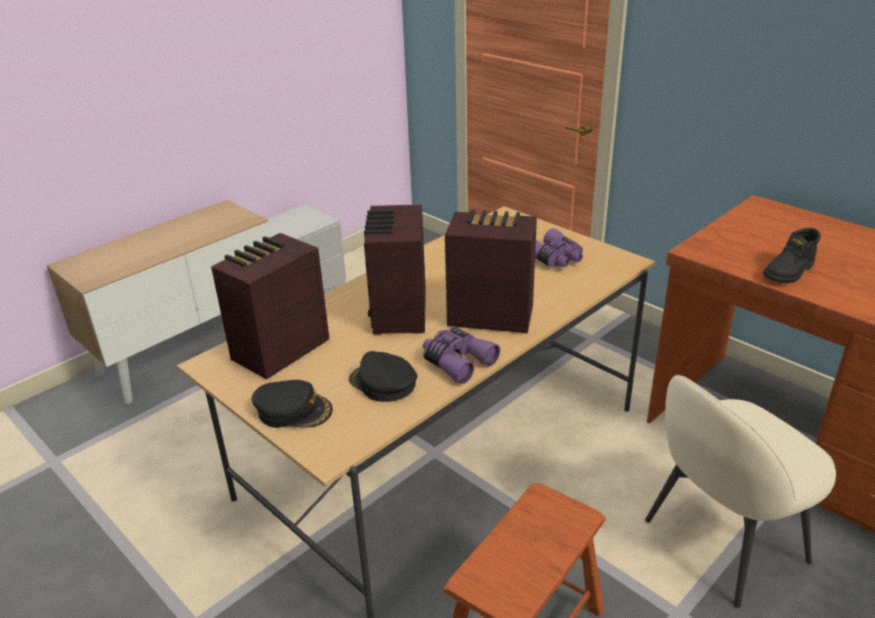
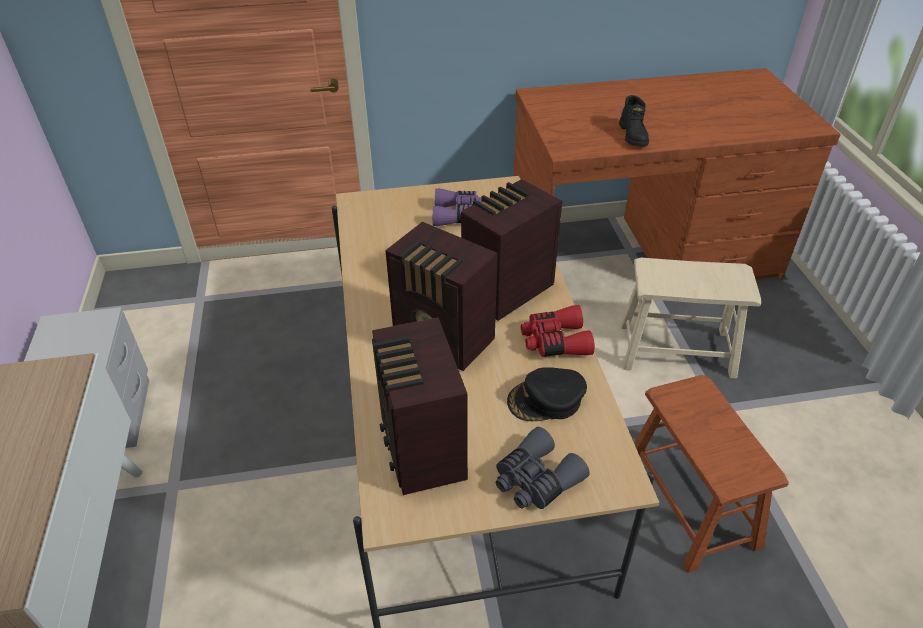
camera: 55 degrees left, 10 degrees up
black cap [252,380,333,428] -> grey binoculars [496,427,589,509]
purple binoculars [423,327,500,384] -> red binoculars [521,305,595,357]
beige chair [645,375,836,608] -> beige stool [620,258,761,378]

